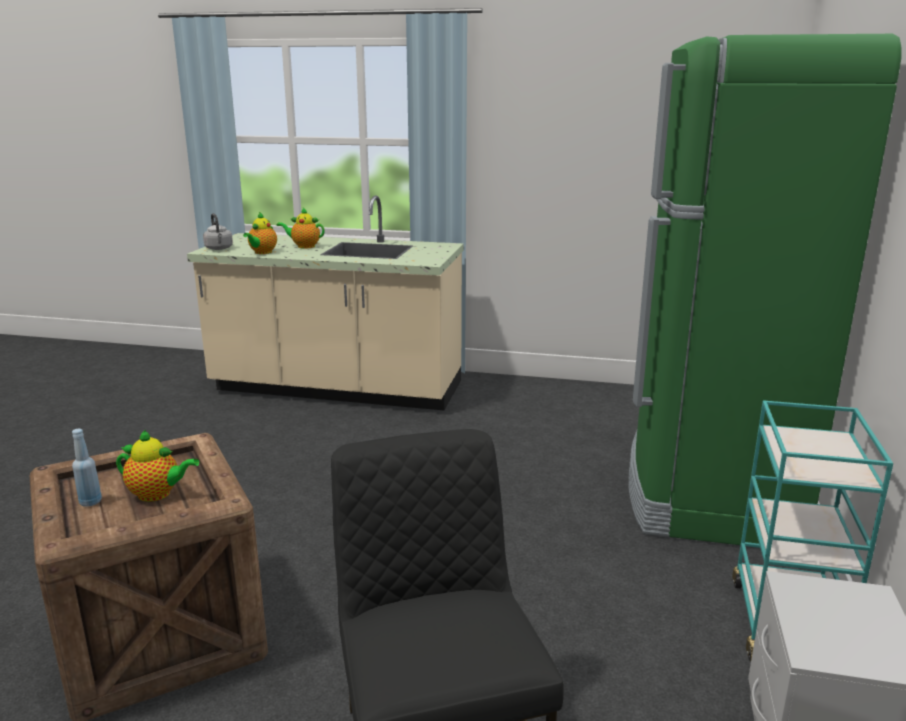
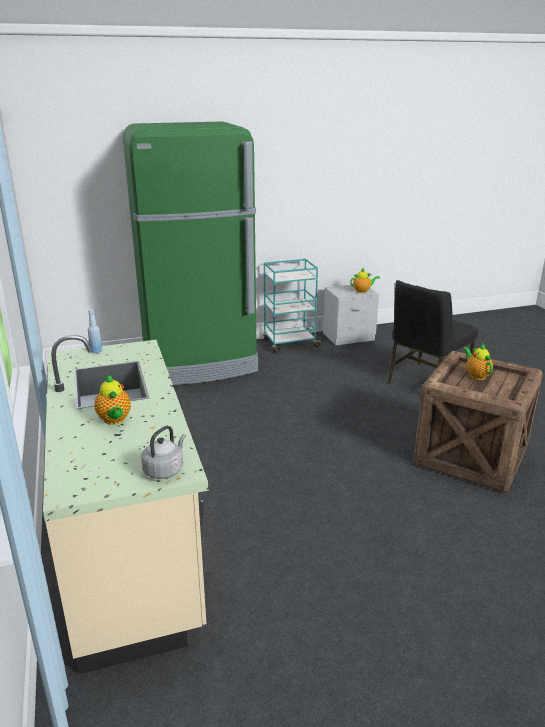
camera: 120 degrees left, 5 degrees up
blue bottle [72,429,102,507] -> blue bottle moved to [88,309,102,353]
teapot [243,212,277,254] -> teapot moved to [350,268,380,293]

